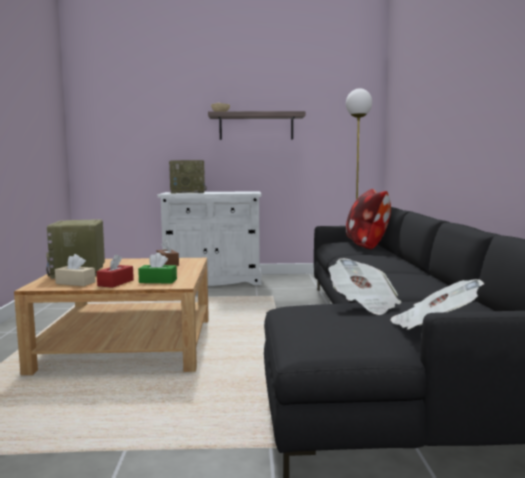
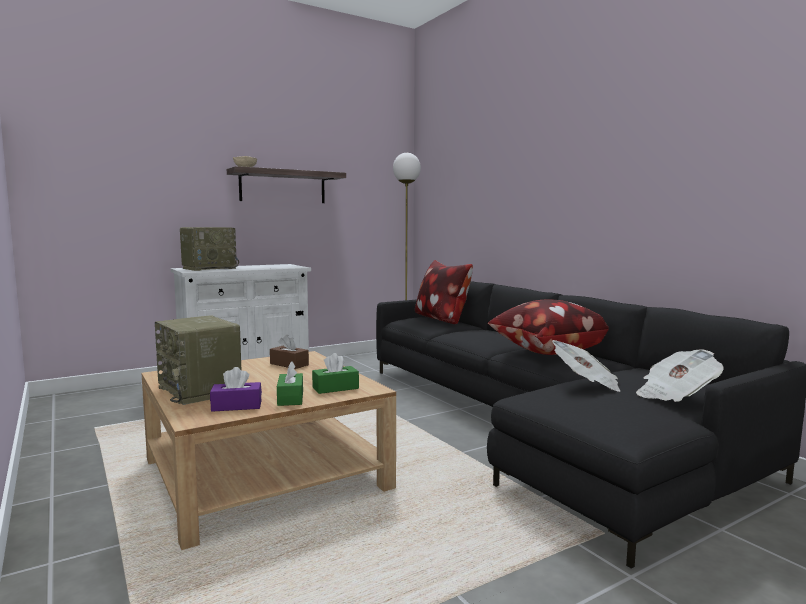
camera: 30 degrees left, 0 degrees up
beige tissue box [55,254,96,286] -> purple tissue box [210,367,262,412]
red tissue box [97,254,134,288] -> green tissue box [277,361,303,406]
none -> pillow [488,299,609,355]

